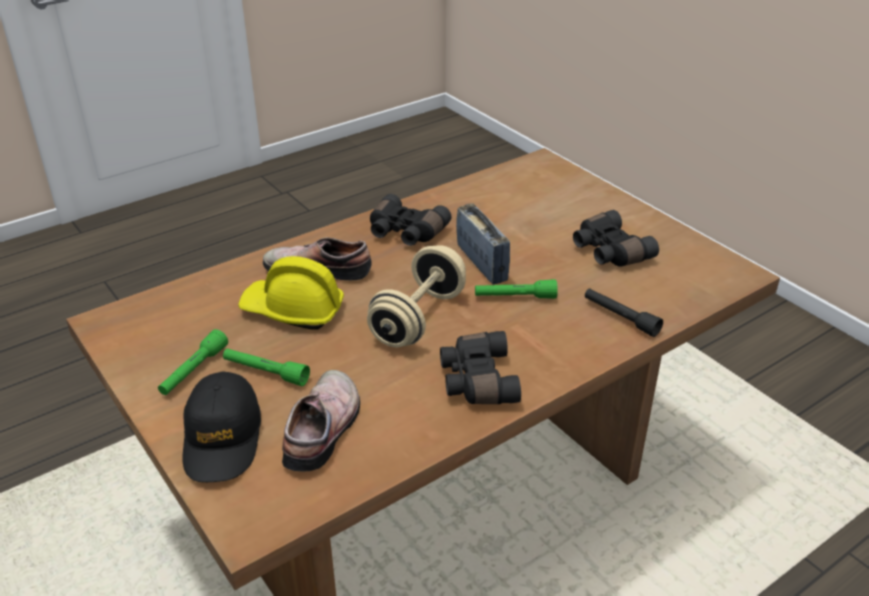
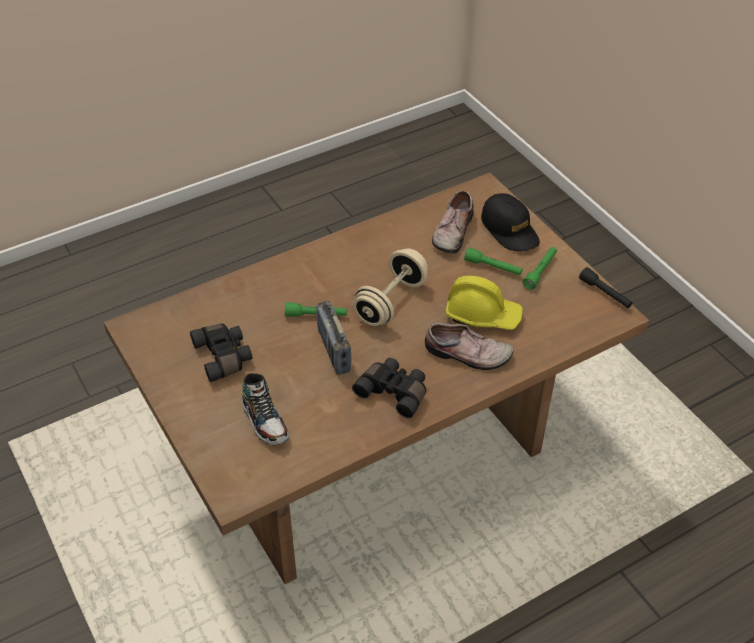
camera: 175 degrees left, 10 degrees up
black cap [182,371,261,482] -> black cap turned 150 degrees clockwise [481,193,540,251]
black binoculars [440,331,521,404] -> none
black flashlight [585,288,663,337] -> black flashlight moved to [579,267,632,308]
none -> shoe [242,373,290,445]

